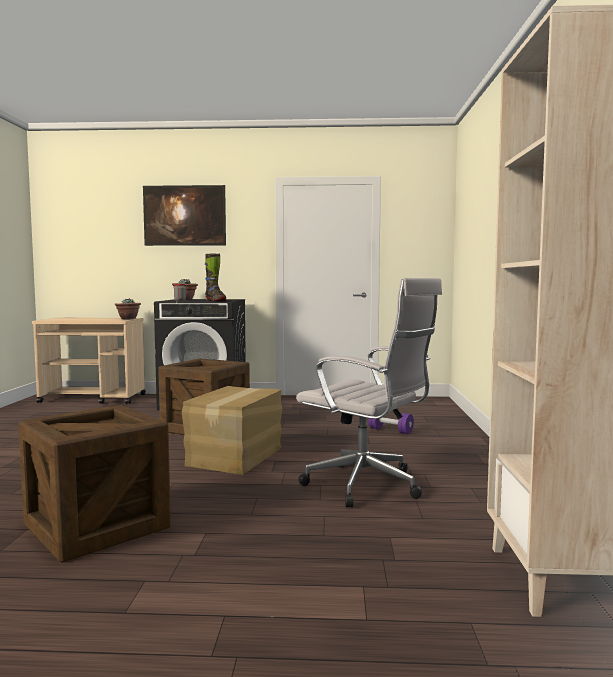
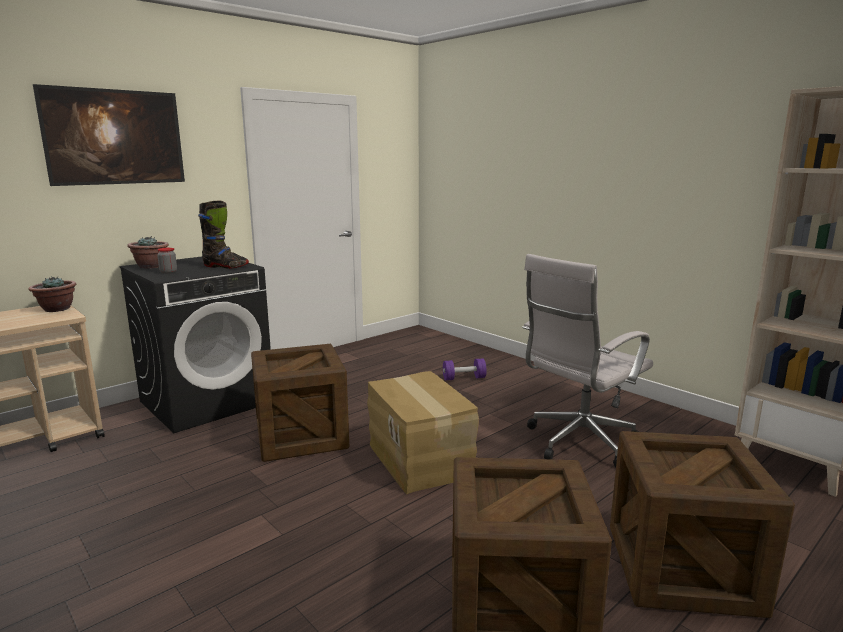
camera: 45 degrees left, 10 degrees up
white office chair [296,278,442,508] -> white office chair turned 150 degrees clockwise [522,254,653,467]
none -> crate [610,431,795,618]

